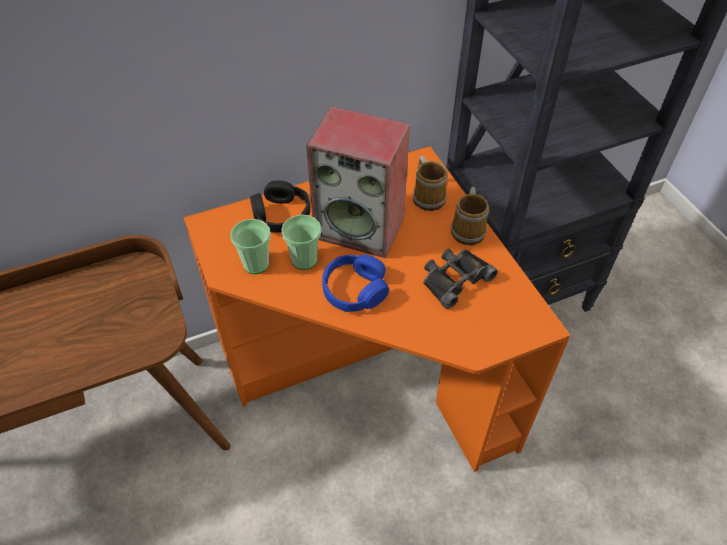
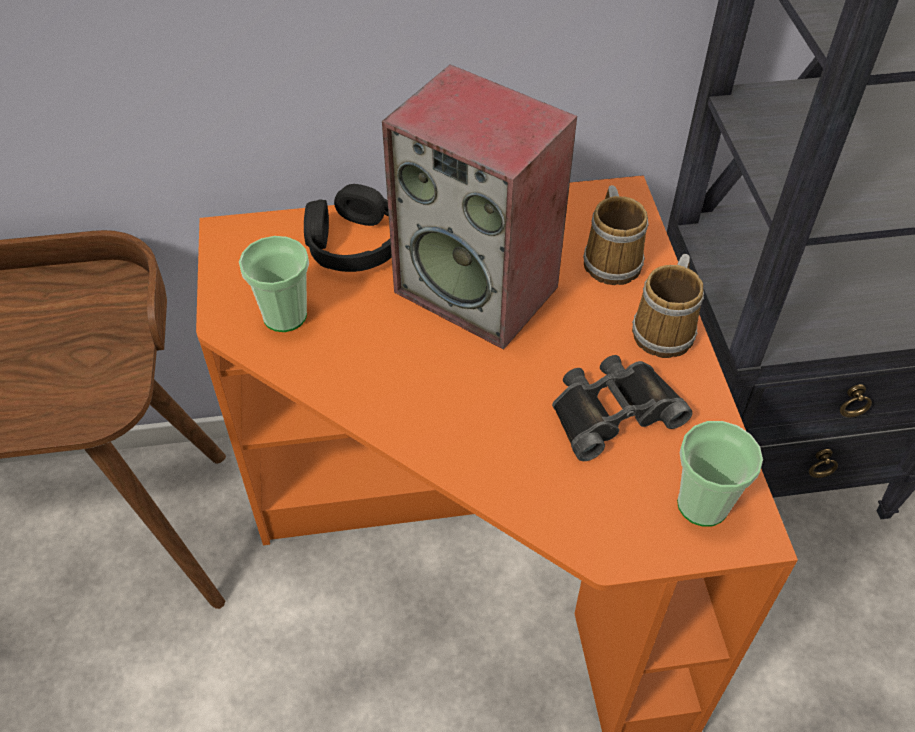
camera: 15 degrees right, 0 degrees up
cup [281,215,321,270] -> cup moved to [677,421,763,527]
blue headphones [322,255,389,312] -> none

